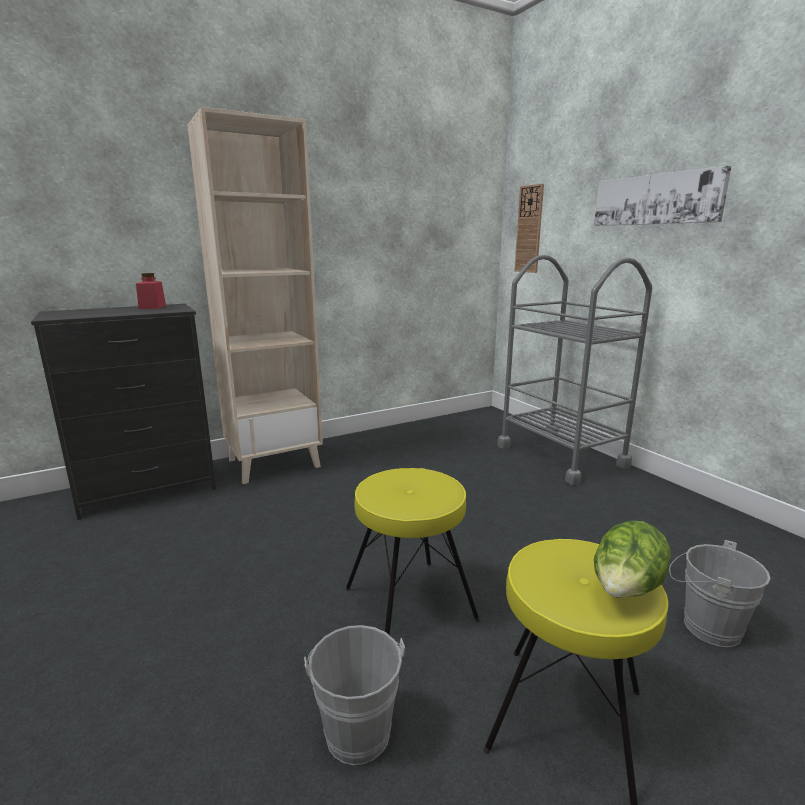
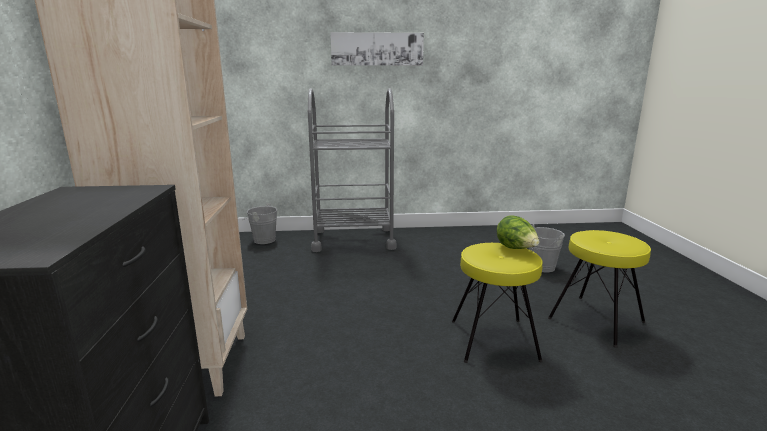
camera: 65 degrees left, 0 degrees up
red jar [136,273,166,309] -> none
grey bucket [304,625,405,765] -> grey bucket moved to [242,203,277,244]
wall clock [515,184,544,273] -> none
lettuce [594,520,671,598] -> lettuce moved to [497,216,539,249]

